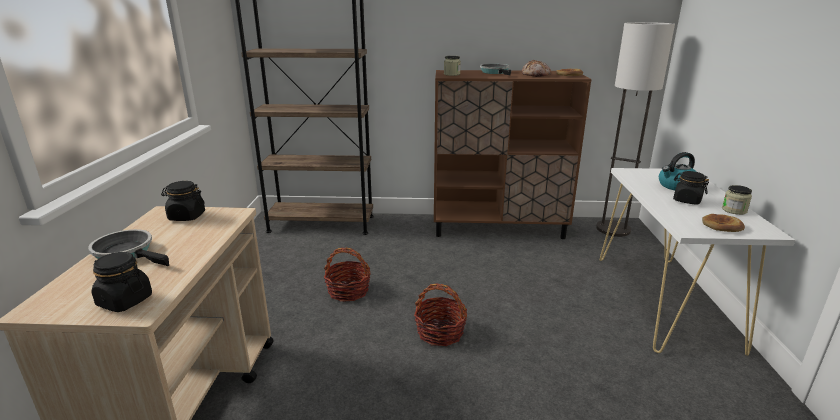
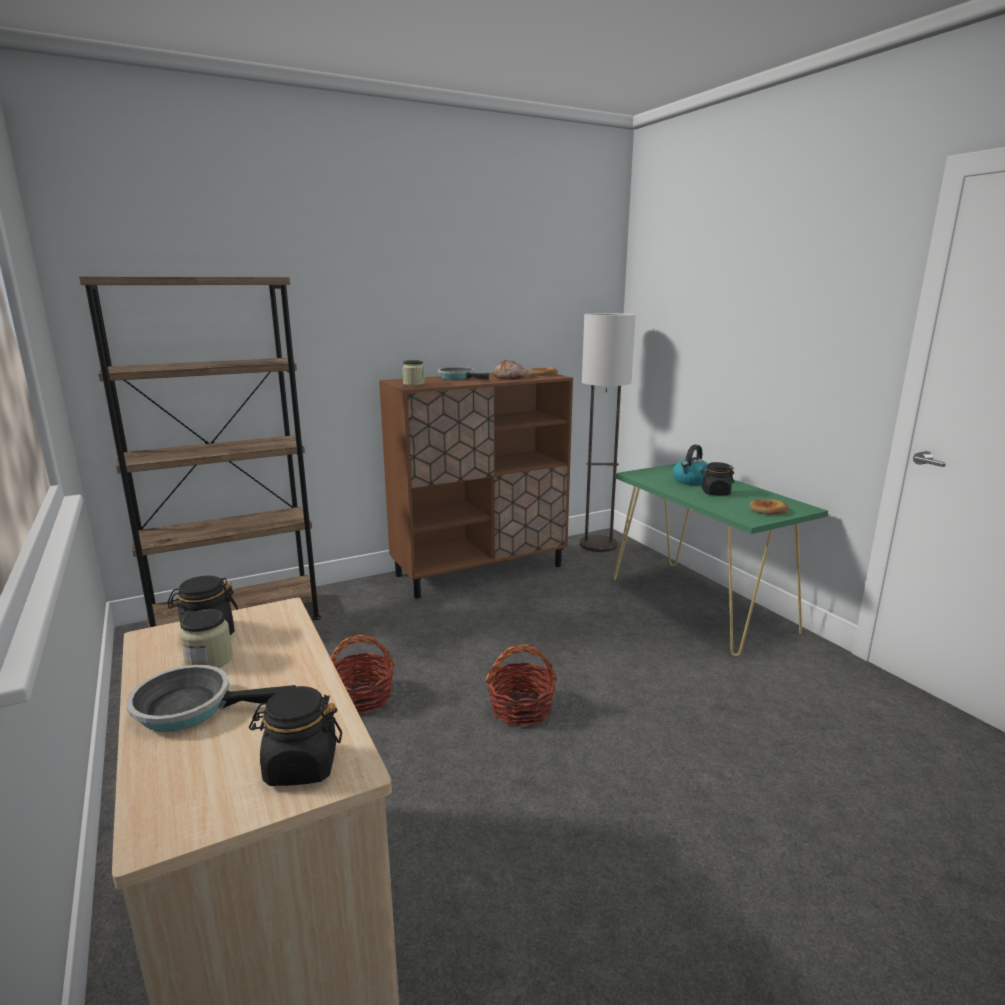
camera: 30 degrees left, 5 degrees down
white console table [600,168,795,356] -> green console table [613,464,828,657]
jar [722,185,752,215] -> jar moved to [180,609,233,668]

